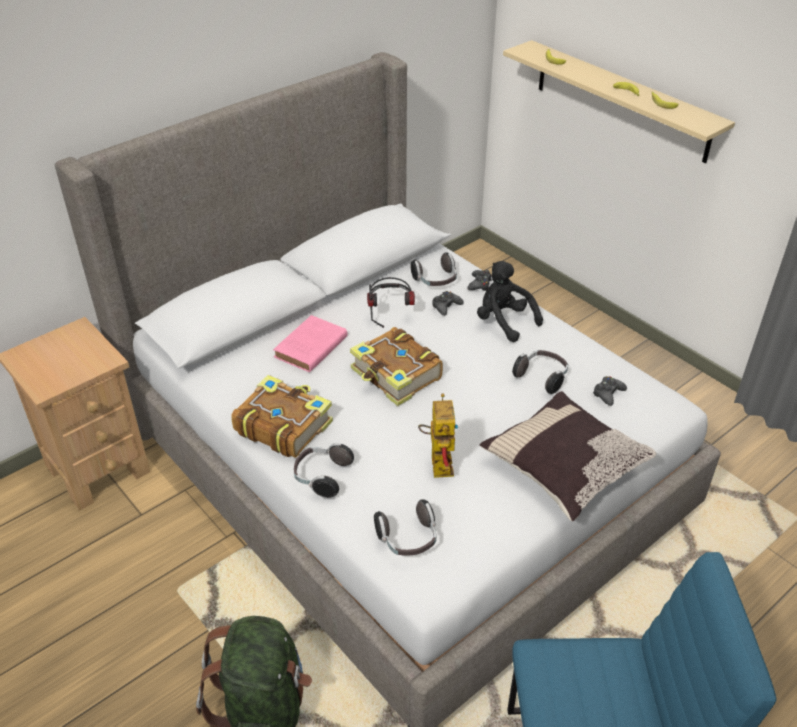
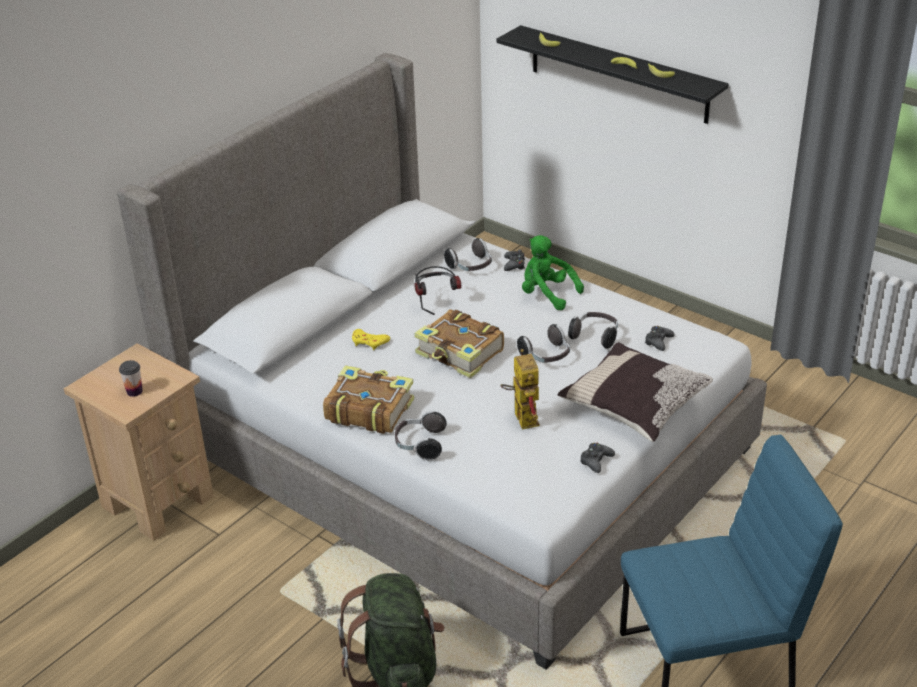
camera: 10 degrees left, 5 degrees down
pink book [273,315,347,372] -> yellow game controller [352,329,390,350]
headphones [374,499,436,556] -> headphones moved to [517,324,570,362]
black game controller [432,291,464,316] -> black game controller moved to [580,443,615,473]
black plush toy [477,261,543,342] -> green plush toy [522,235,584,310]
beige shelf [503,40,735,163] -> black shelf [496,25,728,124]
none -> cup [119,360,143,397]

